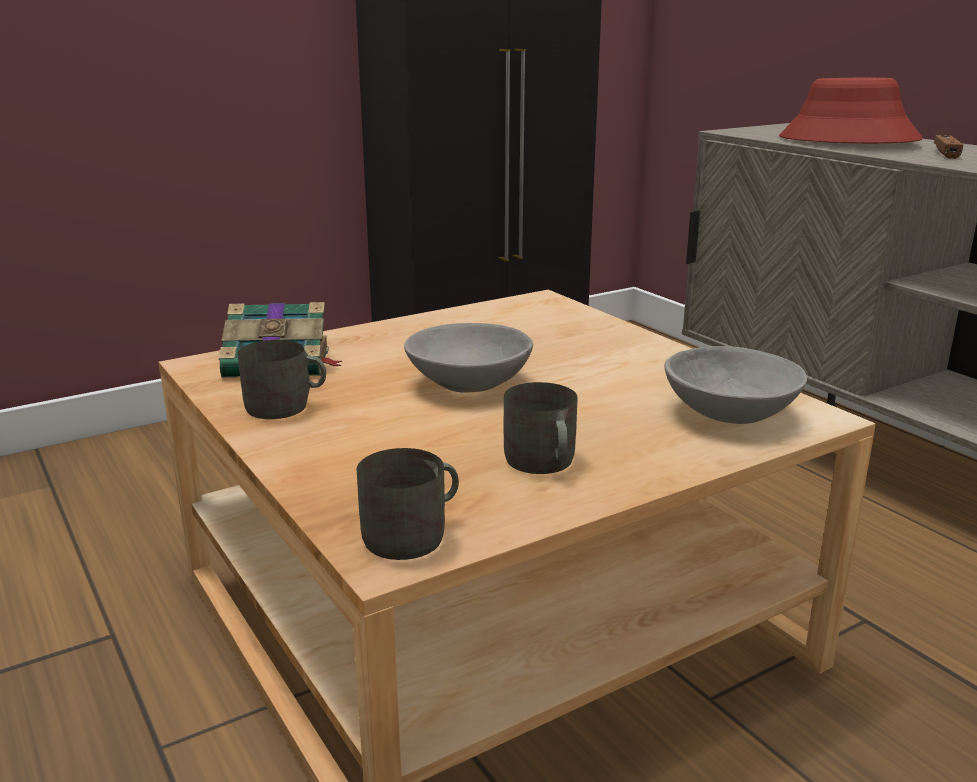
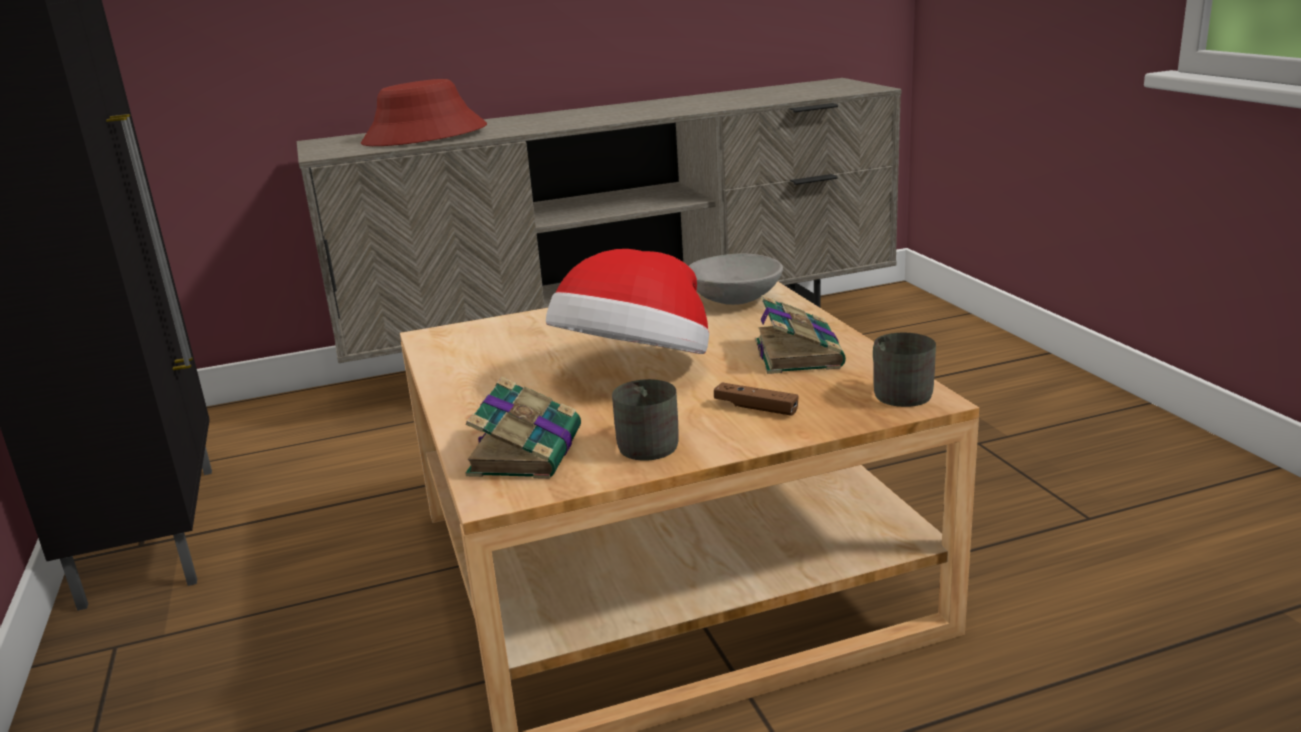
camera: 75 degrees left, 0 degrees up
grey bowl [404,323,533,393] -> hat [546,249,709,354]
grey mug [503,382,578,474] -> book [755,295,846,374]
brown game controller [934,135,963,159] -> brown game controller moved to [714,382,798,416]

